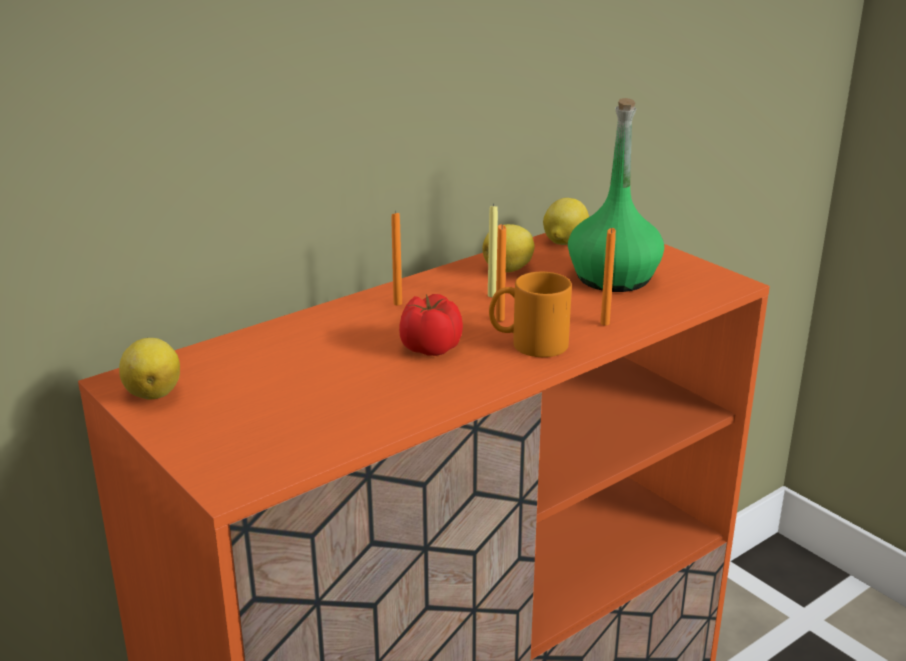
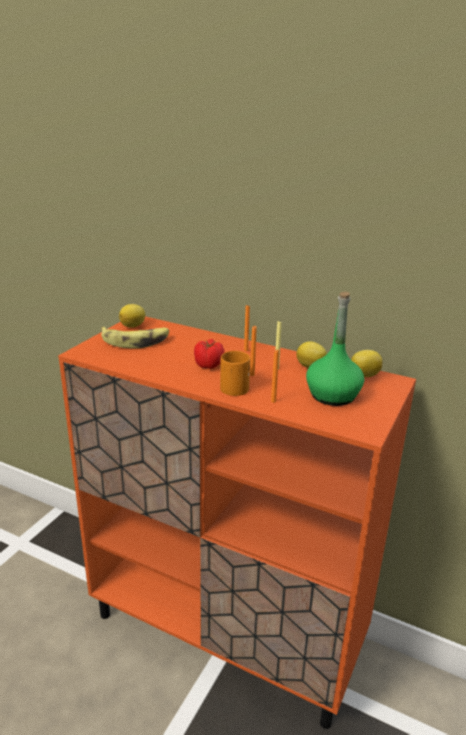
camera: 65 degrees right, 0 degrees up
none -> banana [101,327,169,348]

